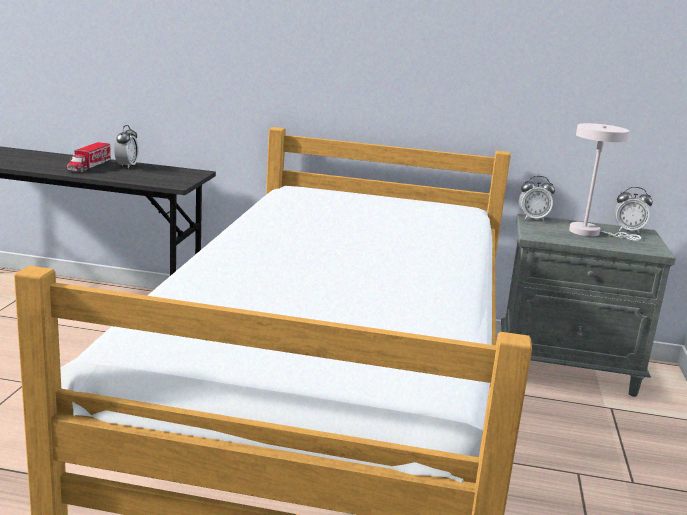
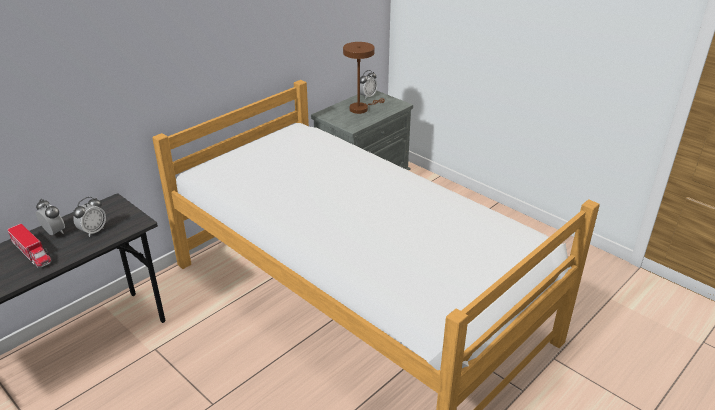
camera: 55 degrees left, 15 degrees up
alarm clock [519,176,555,221] -> alarm clock moved to [73,197,106,237]
white table lamp [569,123,641,241] -> brown table lamp [343,42,385,114]

